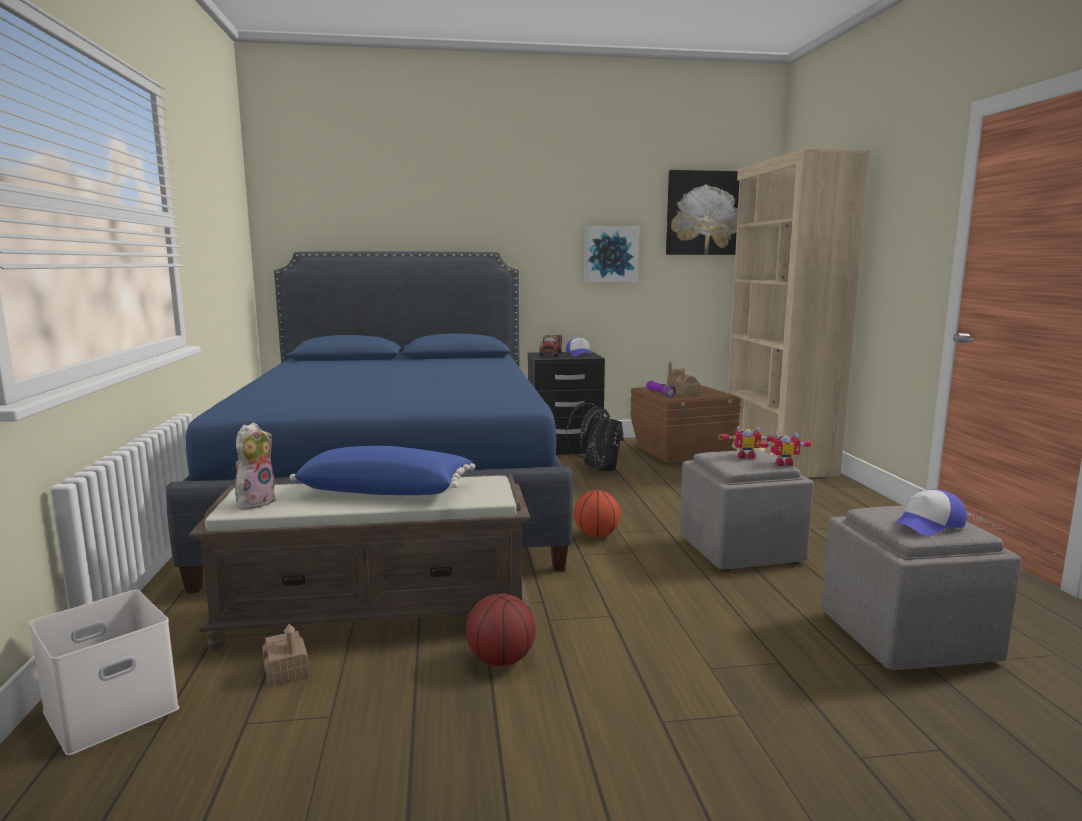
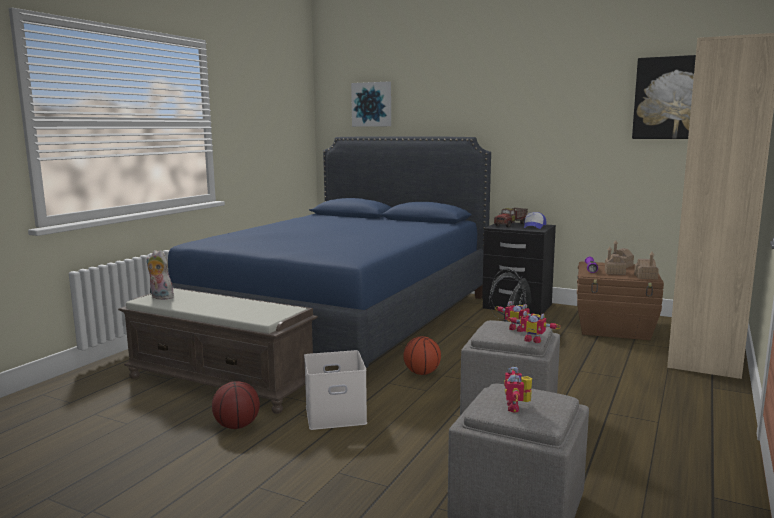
camera: 35 degrees right, 0 degrees up
white storage box [29,590,179,756] -> white storage box moved to [304,350,367,430]
plush toy [235,422,276,510] -> plush toy turned 120 degrees counterclockwise [146,250,177,300]
toy house [262,624,310,686] -> toy house moved to [634,252,659,279]
blue pillow [290,446,475,495] -> none
picture [584,226,639,282] -> picture moved to [351,82,391,127]
cap [892,489,967,536] -> toy robot [504,367,532,413]

